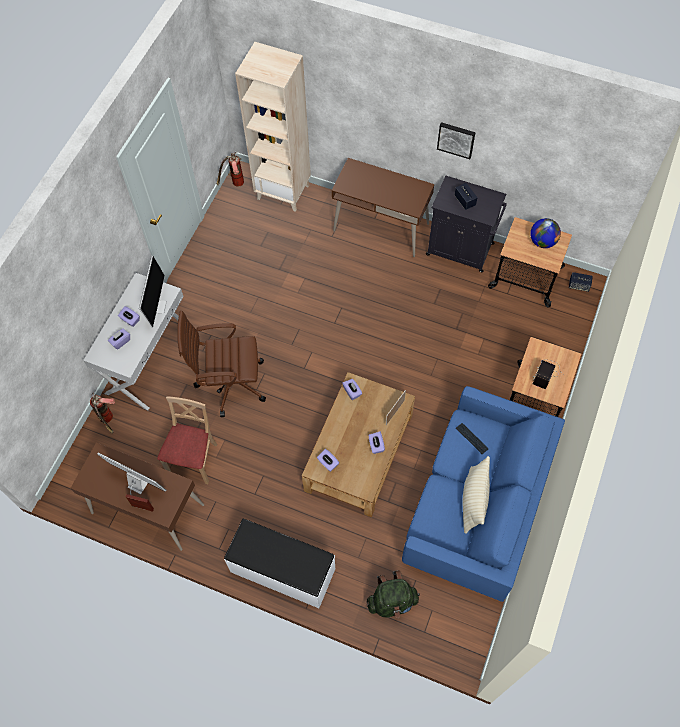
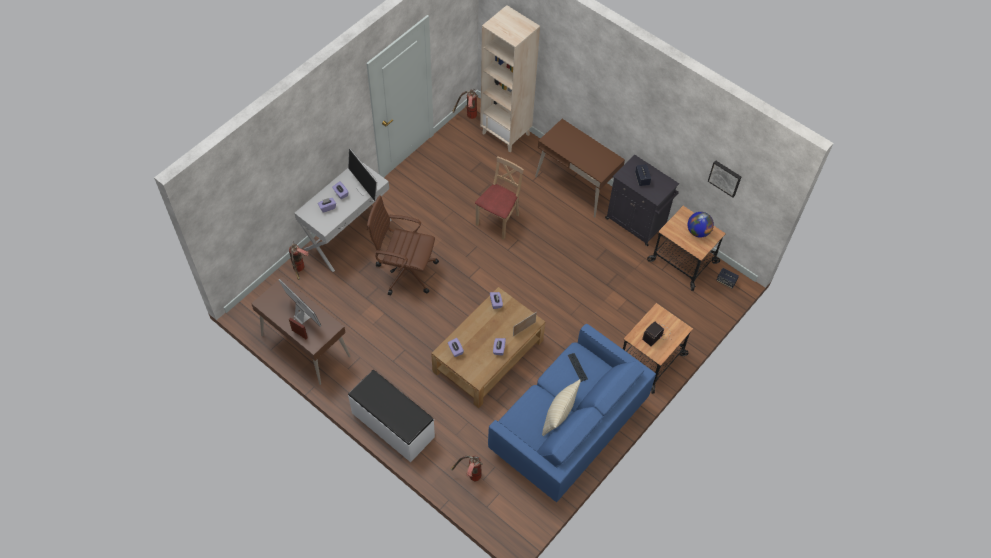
camera: 15 degrees right, 5 degrees down
monitor [139,256,167,327] -> monitor turned 120 degrees clockwise [348,148,377,201]
beige chair [157,396,217,484] -> beige chair moved to [475,156,524,240]
green backpack [367,570,420,618] -> fire extinguisher [451,456,482,481]
picture [437,122,476,159] -> picture moved to [708,160,741,197]

